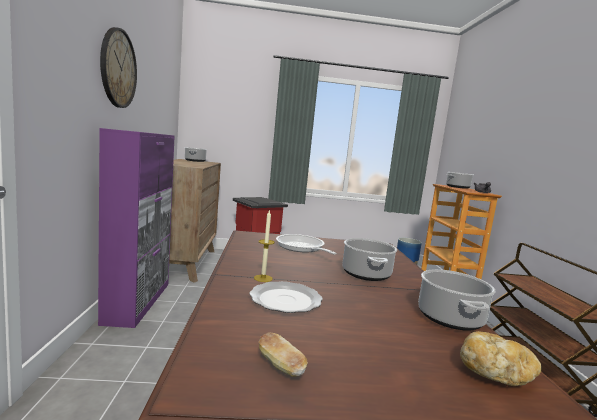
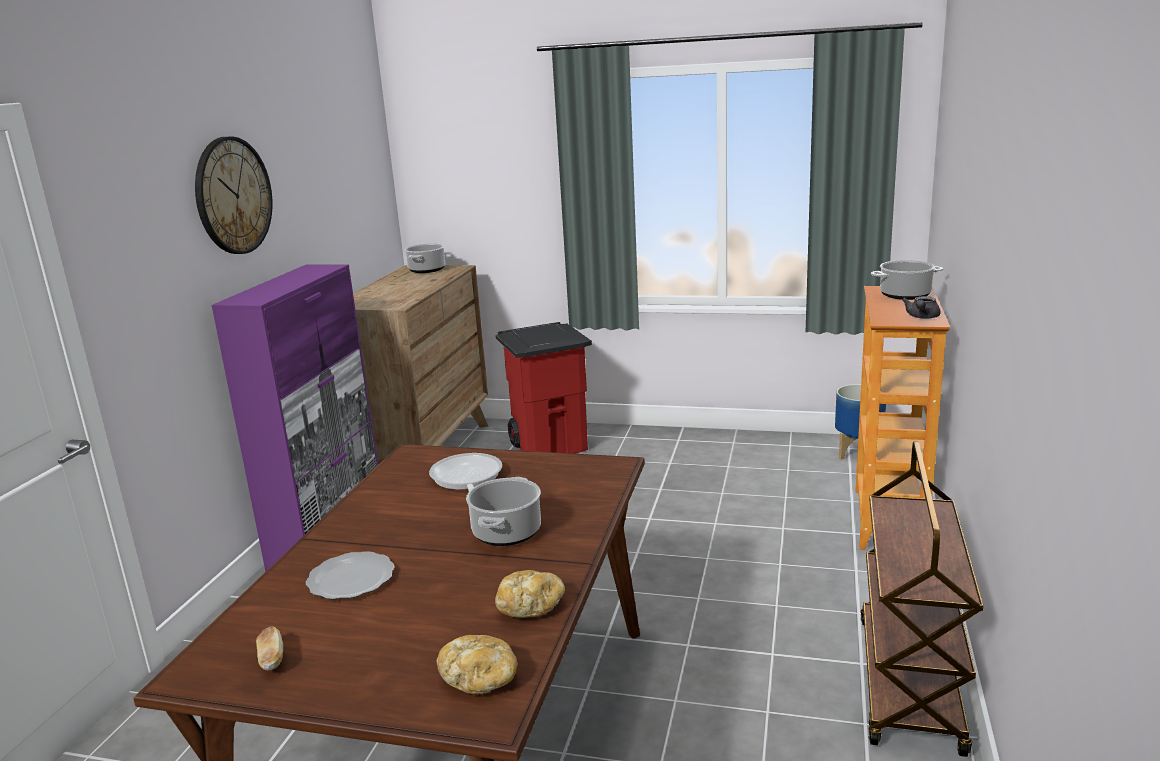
camera: 20 degrees right, 10 degrees up
candle [254,210,275,282] -> none
cooking pot [418,269,496,331] -> bread [495,570,565,618]

